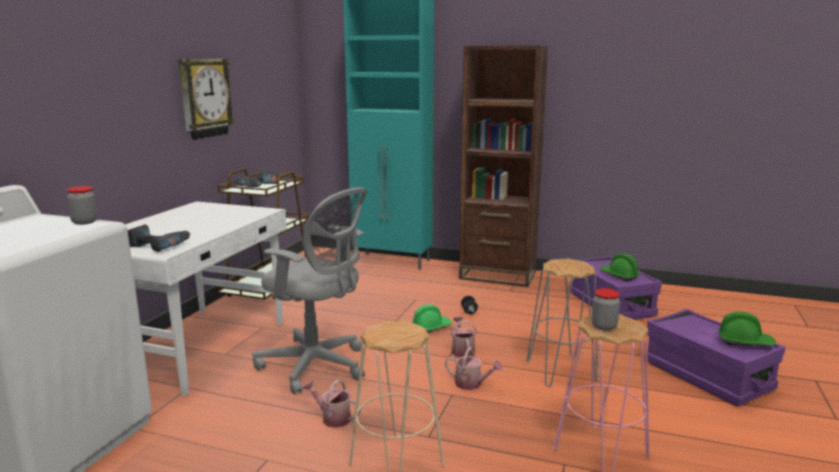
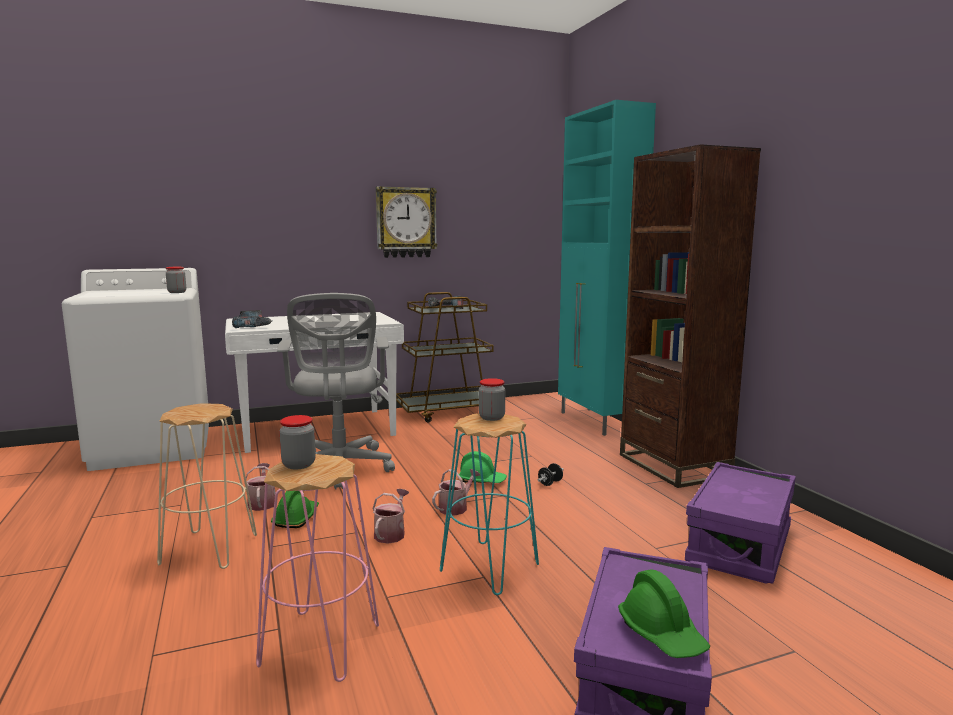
camera: 50 degrees right, 5 degrees down
watering can [445,347,503,390] -> watering can turned 150 degrees counterclockwise [372,489,409,544]
grey stool [527,258,598,387] -> turquoise stool [440,414,539,595]
green hard hat [599,253,640,281] -> green hard hat moved to [271,491,319,528]
none -> jar [479,378,505,421]

